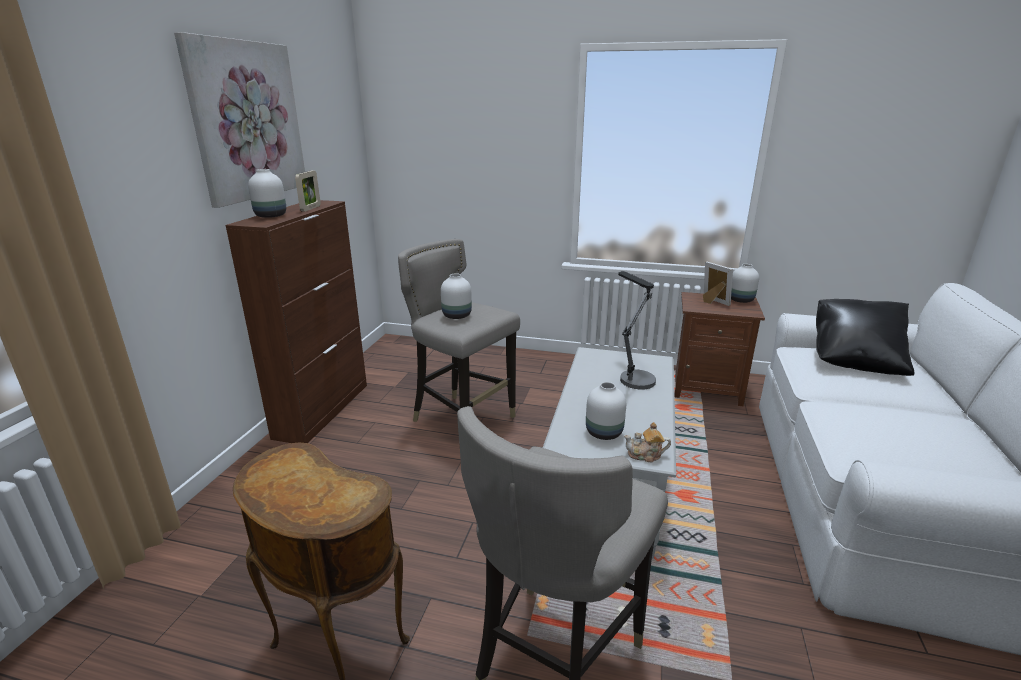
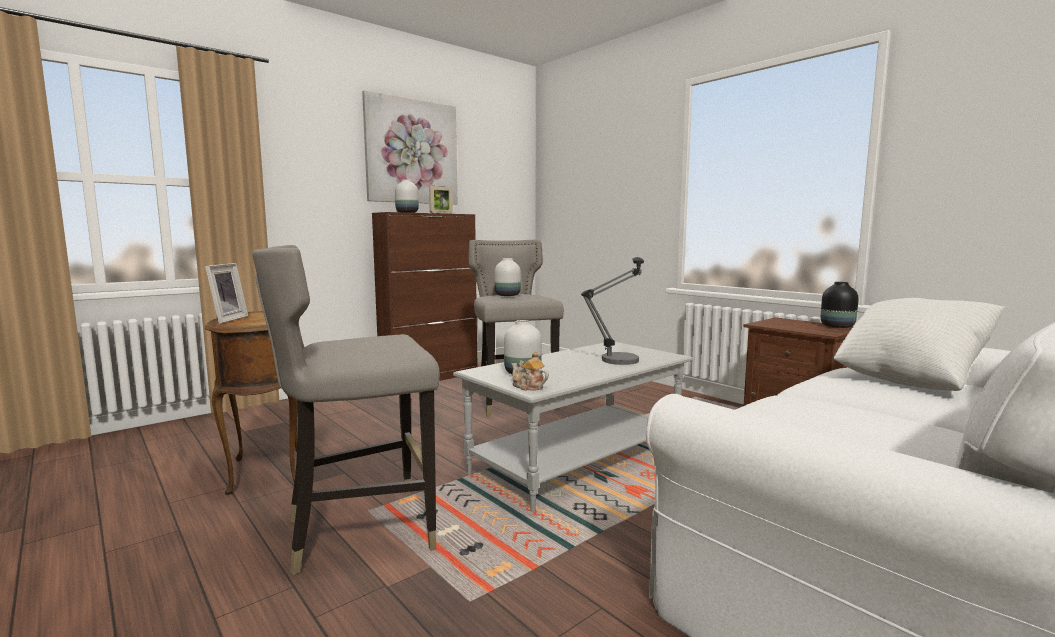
camera: 35 degrees right, 15 degrees down
picture frame [703,261,733,306] -> picture frame moved to [205,263,248,324]
white vase [731,264,759,303] -> black vase [821,282,859,328]
black pillow [816,299,914,376] -> white pillow [834,298,1005,391]

